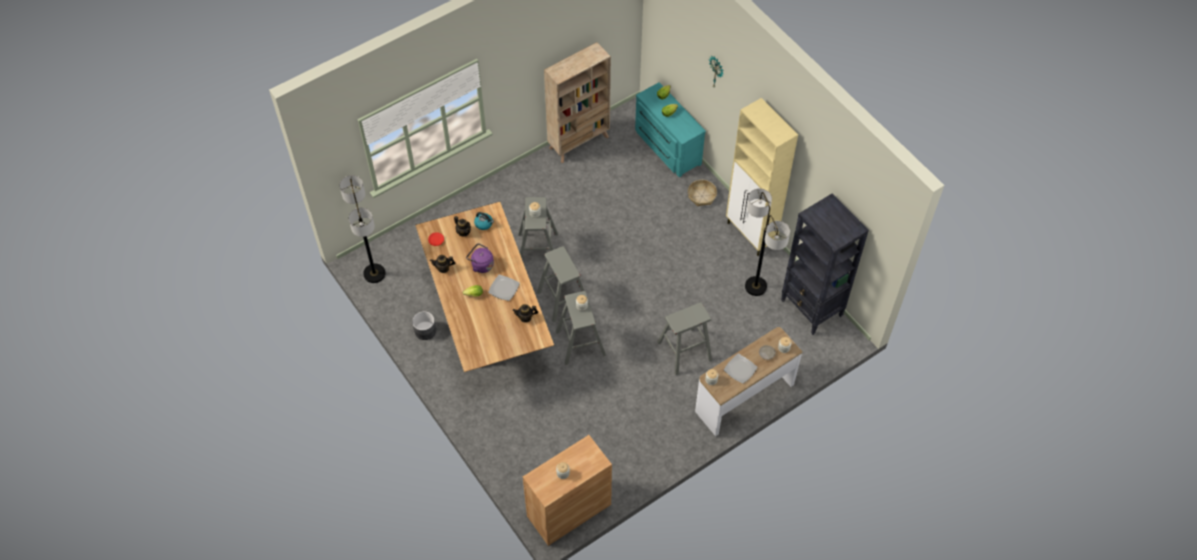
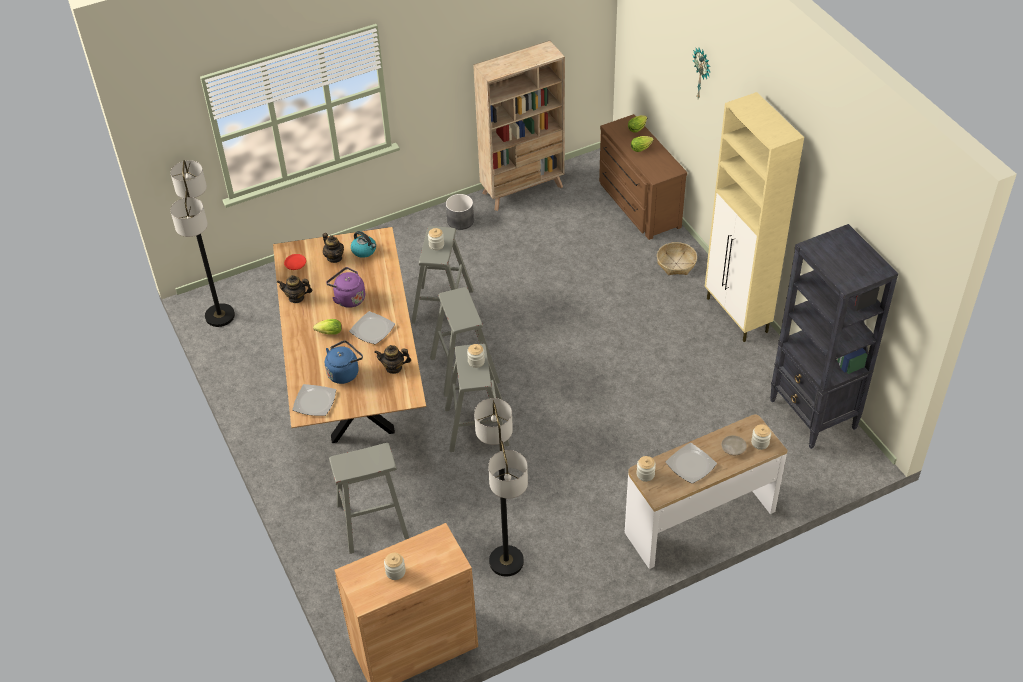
camera: 10 degrees right, 10 degrees down
grey planter [412,311,436,340] -> grey planter moved to [446,194,474,230]
turquoise dresser [635,82,706,178] -> brown dresser [599,114,687,240]
grey stool [657,302,712,375] -> grey stool moved to [329,443,409,554]
floor lamp [745,189,790,296] -> floor lamp moved to [474,398,528,576]
none -> plate [292,384,336,416]
none -> blue kettle [325,340,363,384]

